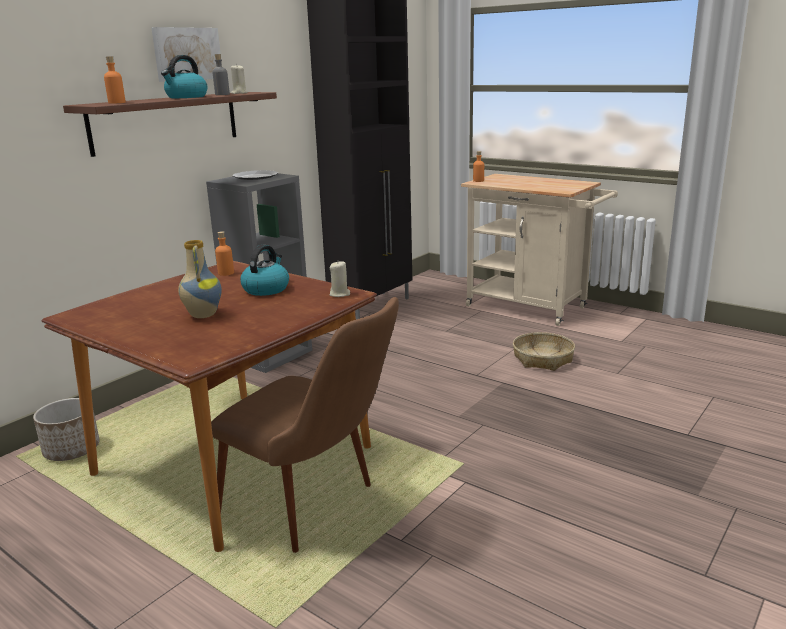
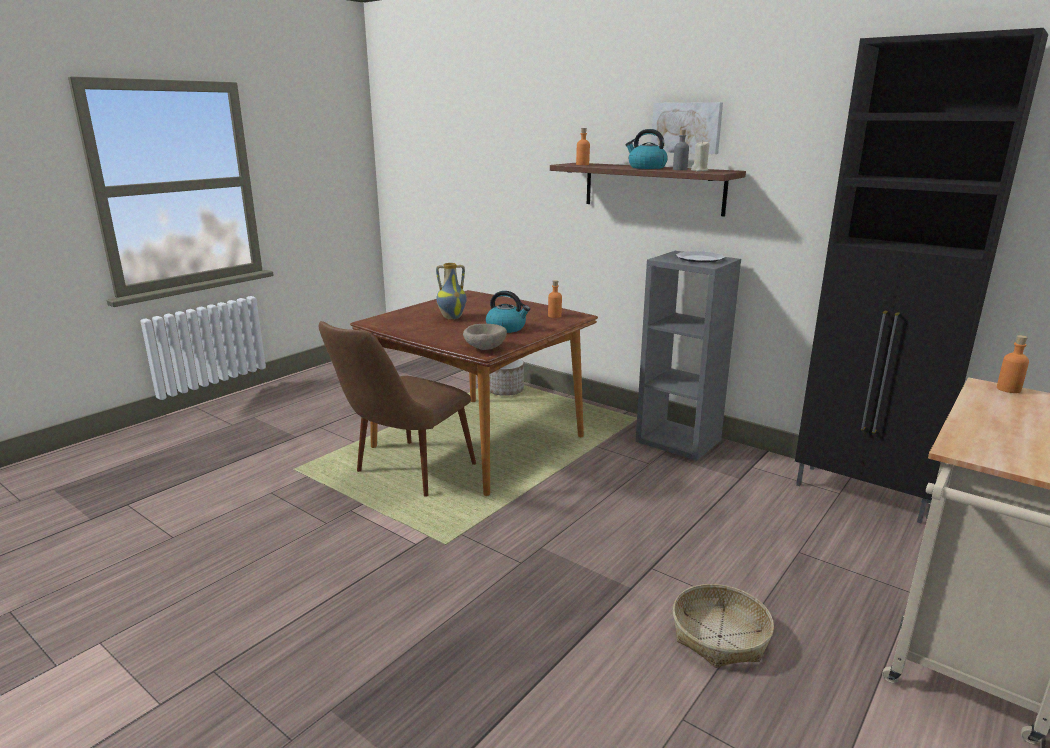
camera: 90 degrees right, 0 degrees up
beige candle [329,261,350,297] -> beige bowl [463,324,507,350]

